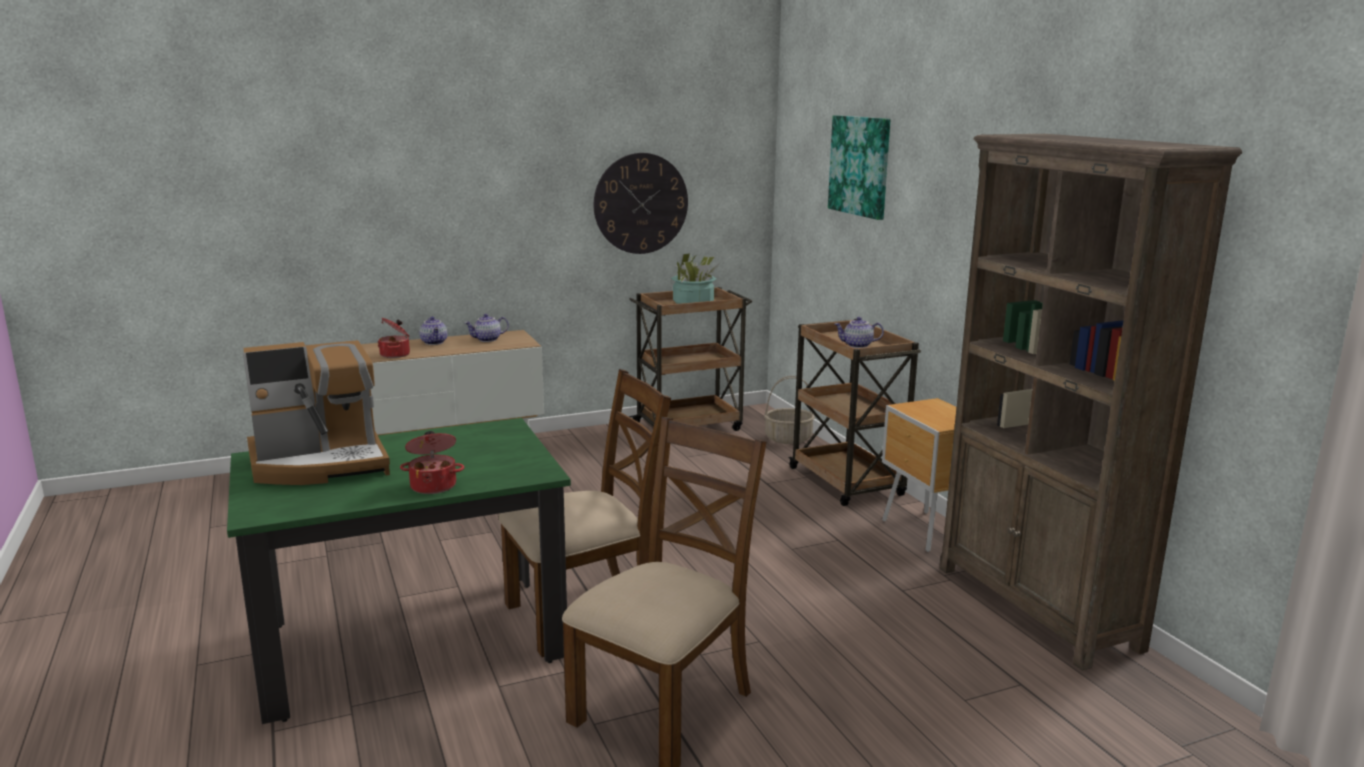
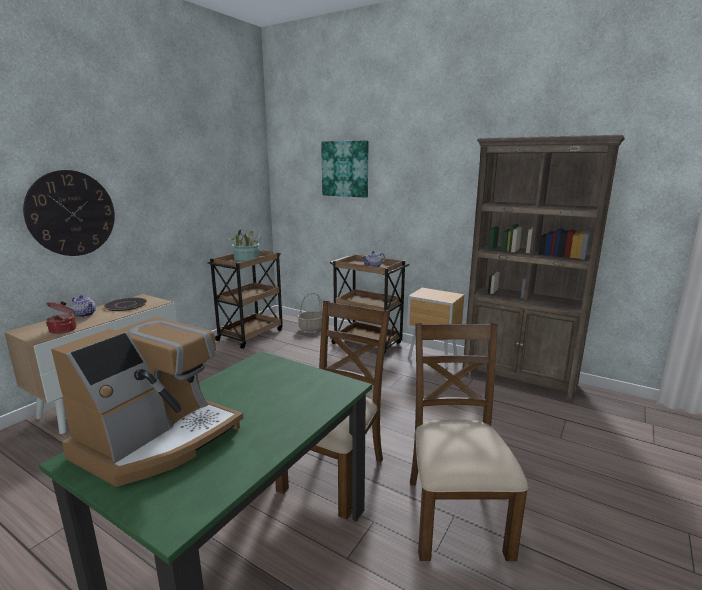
camera: 35 degrees left, 0 degrees up
cooking pot [400,431,464,494] -> none
teapot [465,314,509,342] -> black plate [104,297,147,311]
wall clock [594,153,688,254] -> wall clock moved to [23,170,115,256]

